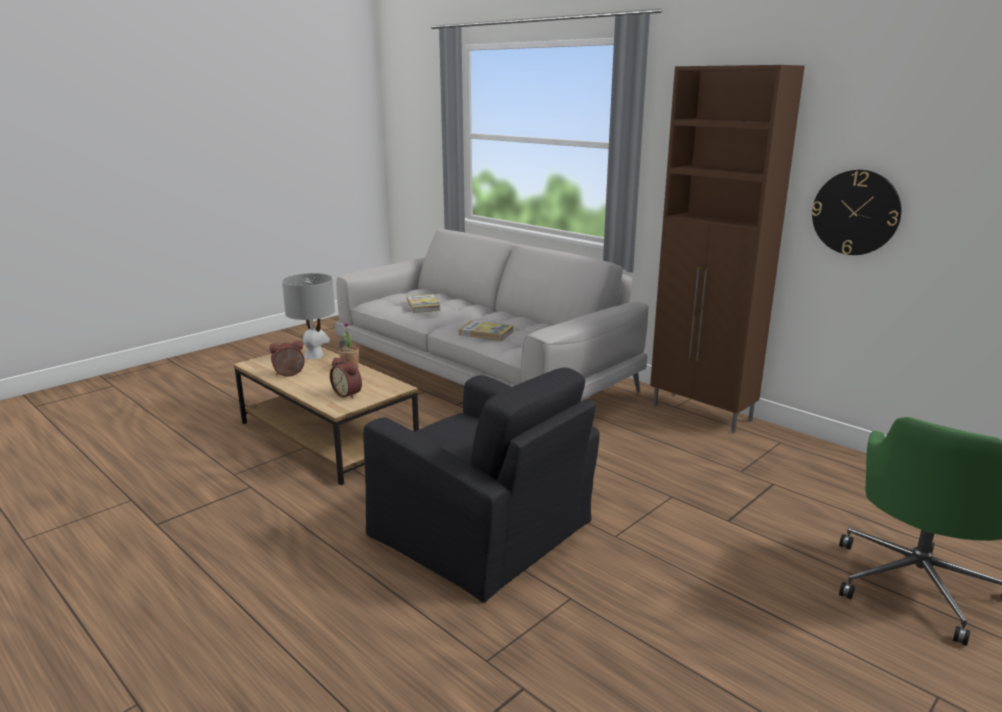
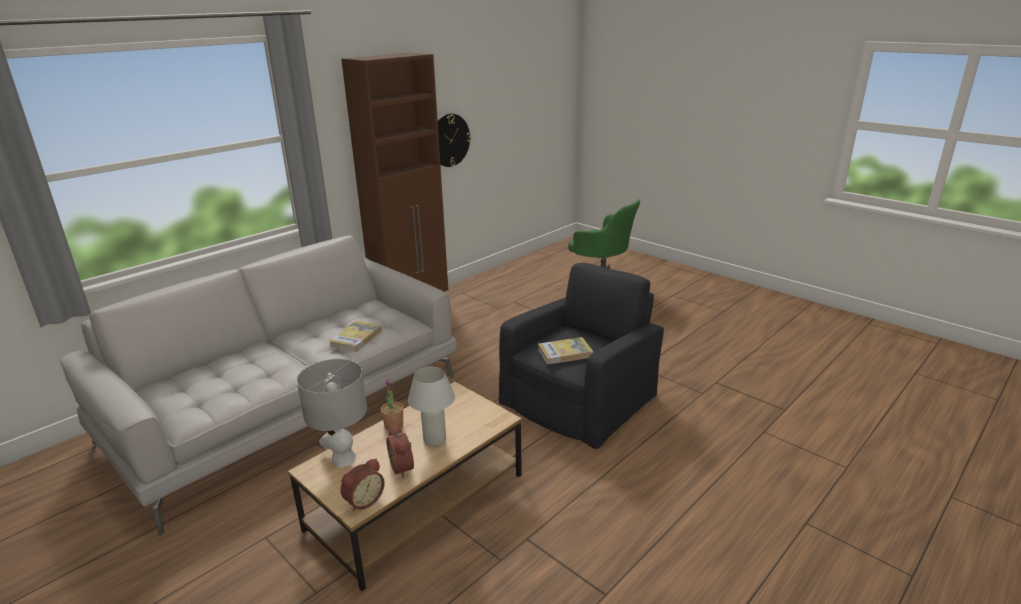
camera: 90 degrees left, 5 degrees up
alarm clock [330,357,362,399] -> alarm clock moved to [340,458,385,512]
book [407,294,440,313] -> book moved to [538,337,593,364]
none -> white table lamp [408,367,455,446]

